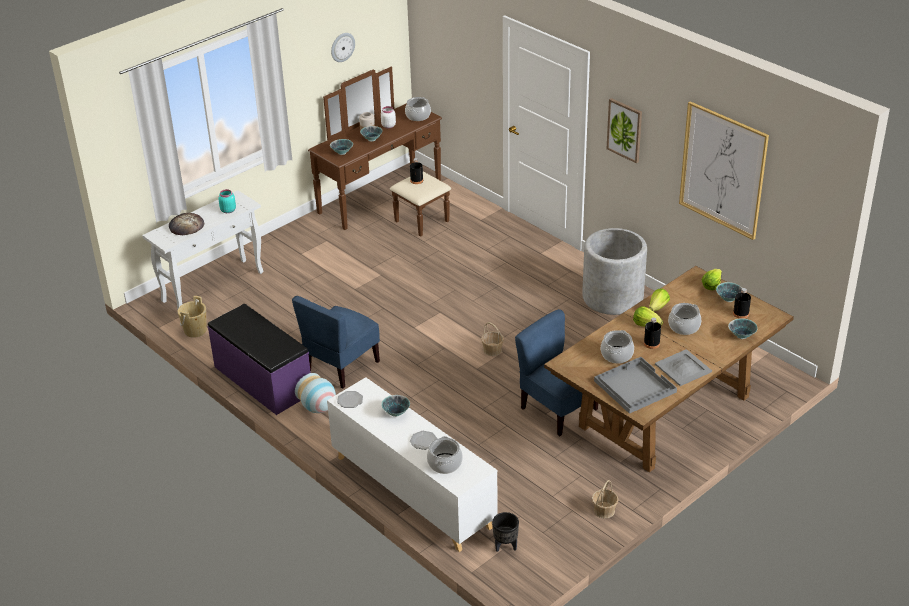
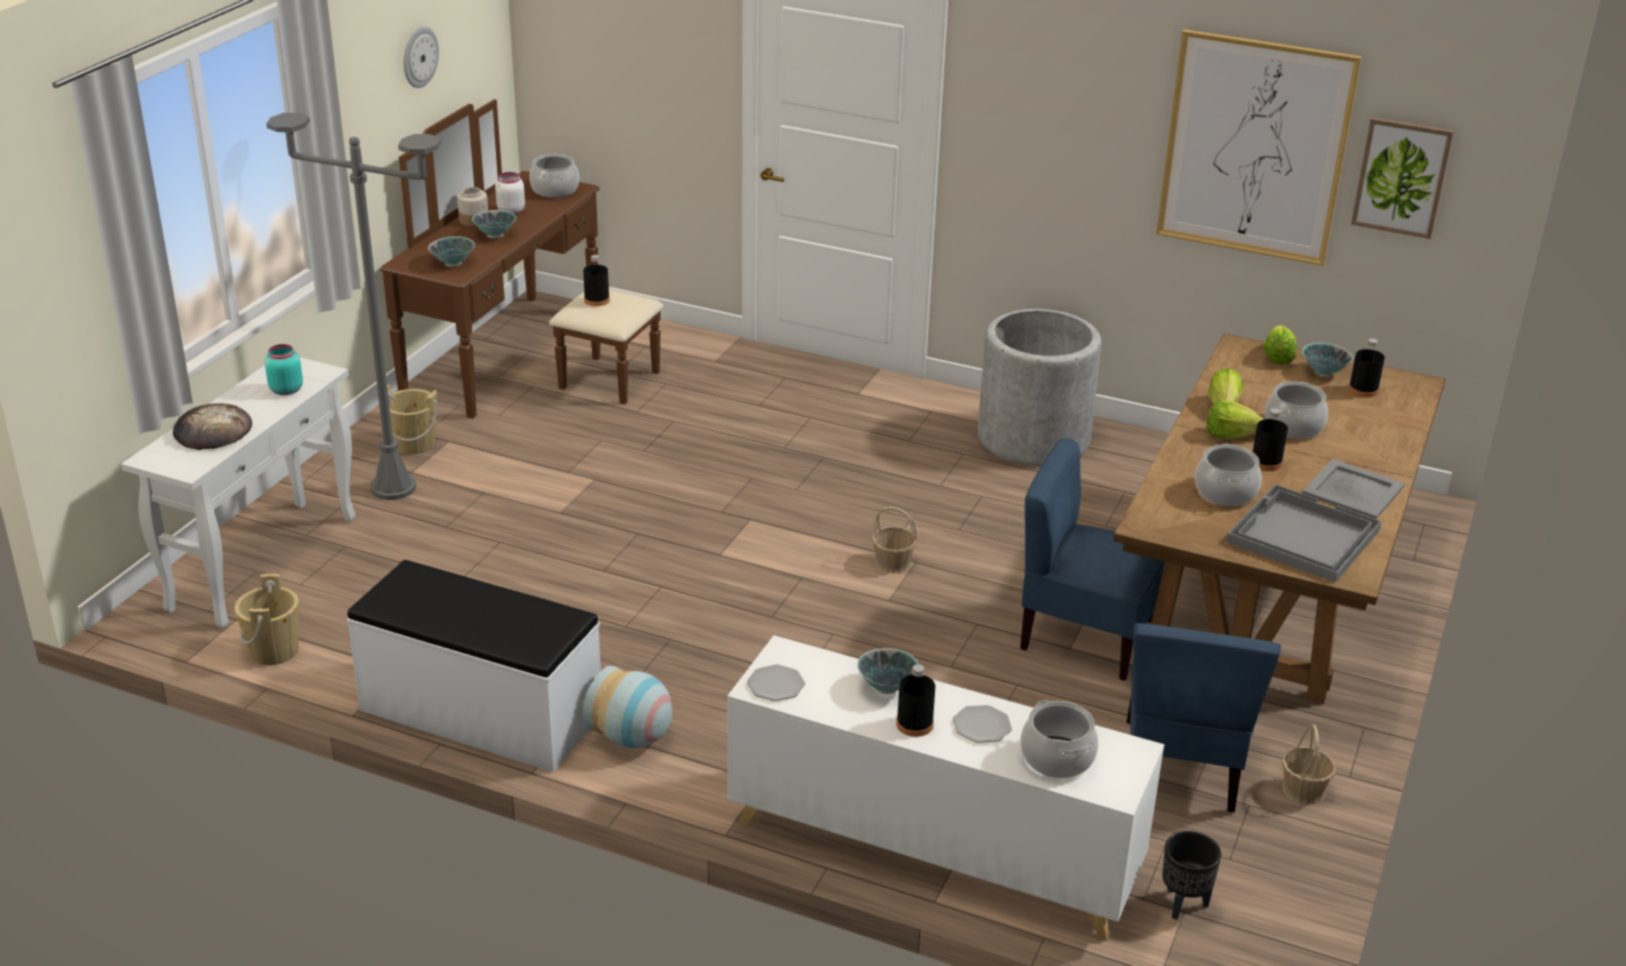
camera: 25 degrees left, 5 degrees down
purple bench [208,304,311,415] -> white bench [347,560,601,772]
blue chair [292,296,380,388] -> blue chair moved to [1126,623,1281,812]
picture [607,98,642,163] -> picture moved to [1351,117,1454,239]
bowl [728,318,758,339] -> none
none -> grey floor lamp [266,113,441,500]
none -> beige bucket [387,384,437,454]
none -> black bottle [896,664,935,737]

